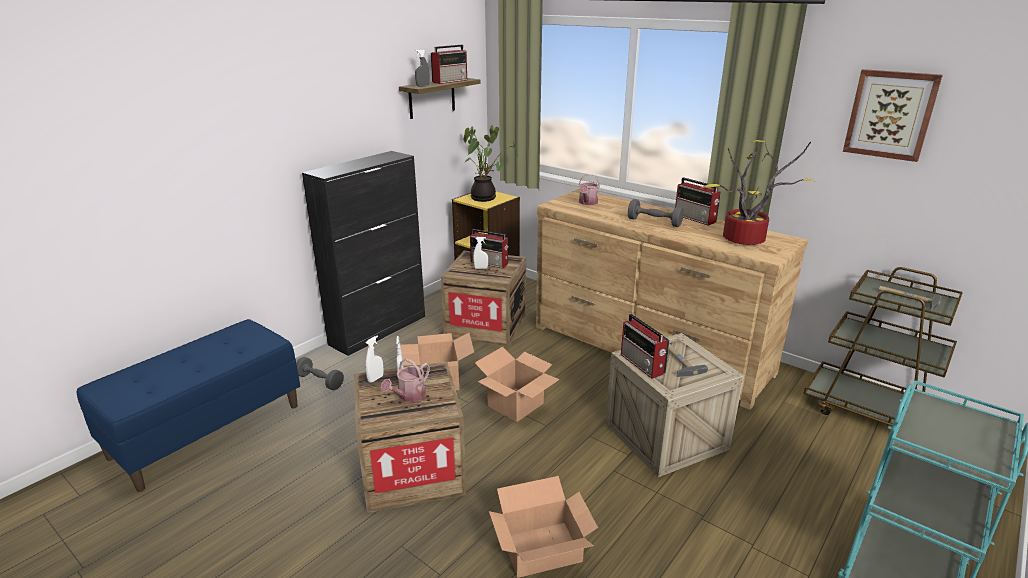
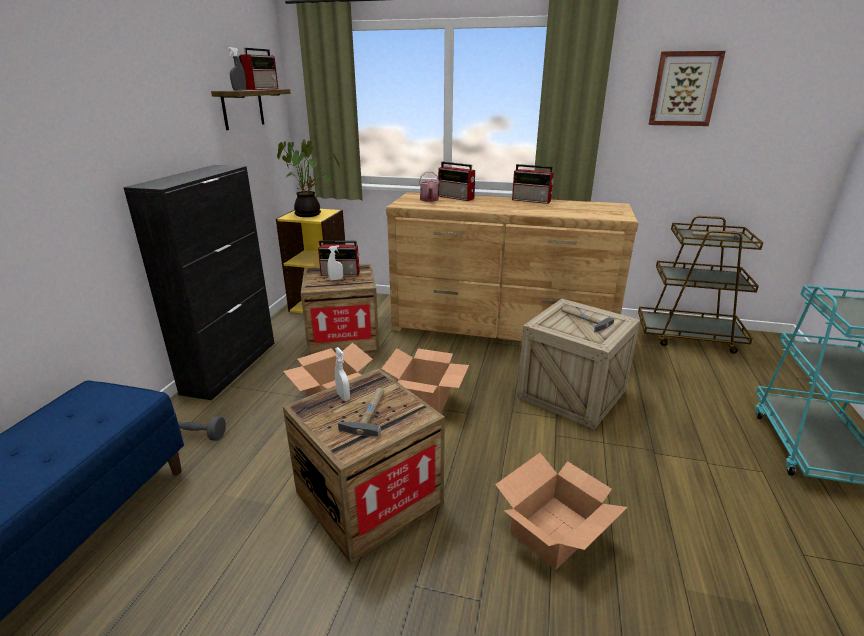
camera: 25 degrees left, 0 degrees up
white spray bottle [365,336,384,383] -> none
watering can [381,358,430,402] -> hammer [338,388,384,436]
radio [621,314,669,379] -> radio moved to [438,162,475,201]
grey dumbbell [628,199,684,227] -> none
potted plant [700,140,814,245] -> none

